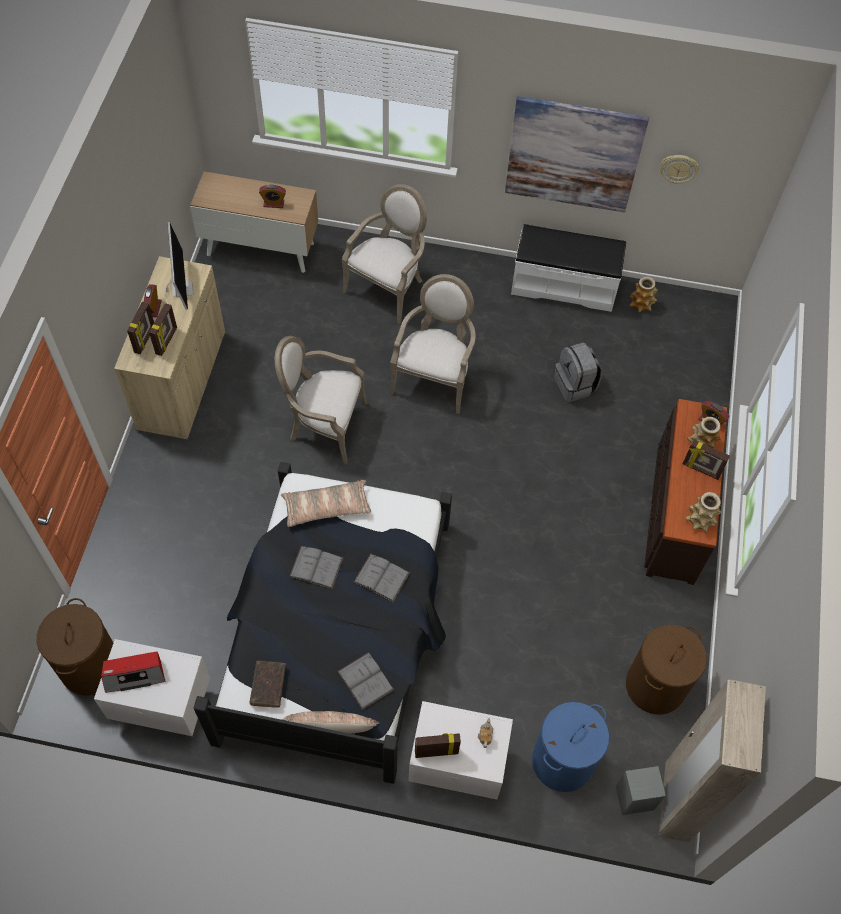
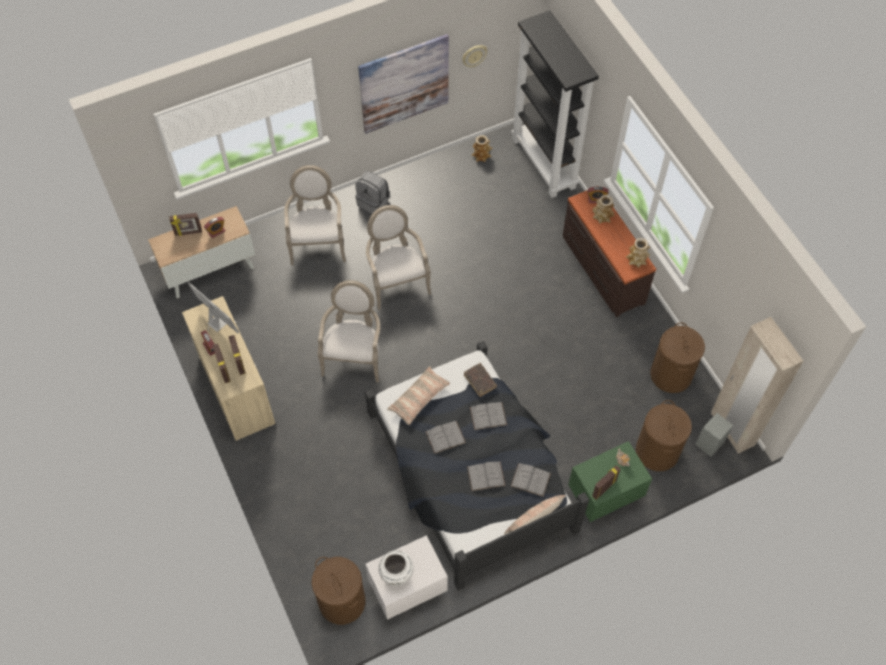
camera: 35 degrees left, 0 degrees up
radio [101,652,165,693] -> white vase [379,550,414,586]
brown book [250,661,286,708] -> brown book moved to [464,363,497,397]
armchair [275,336,367,464] -> armchair turned 120 degrees clockwise [317,280,380,382]
white nightstand [408,701,513,800] -> green nightstand [568,441,652,522]
white bench [511,224,626,312] -> none
blue laundry basket [532,702,609,792] -> brown laundry basket [636,400,692,471]
grey backpack [554,342,602,402] -> grey backpack moved to [355,171,389,214]
picture frame [683,440,730,480] -> picture frame moved to [169,213,202,236]
none -> grey book [467,462,505,491]
none -> black bookcase [511,10,599,198]

